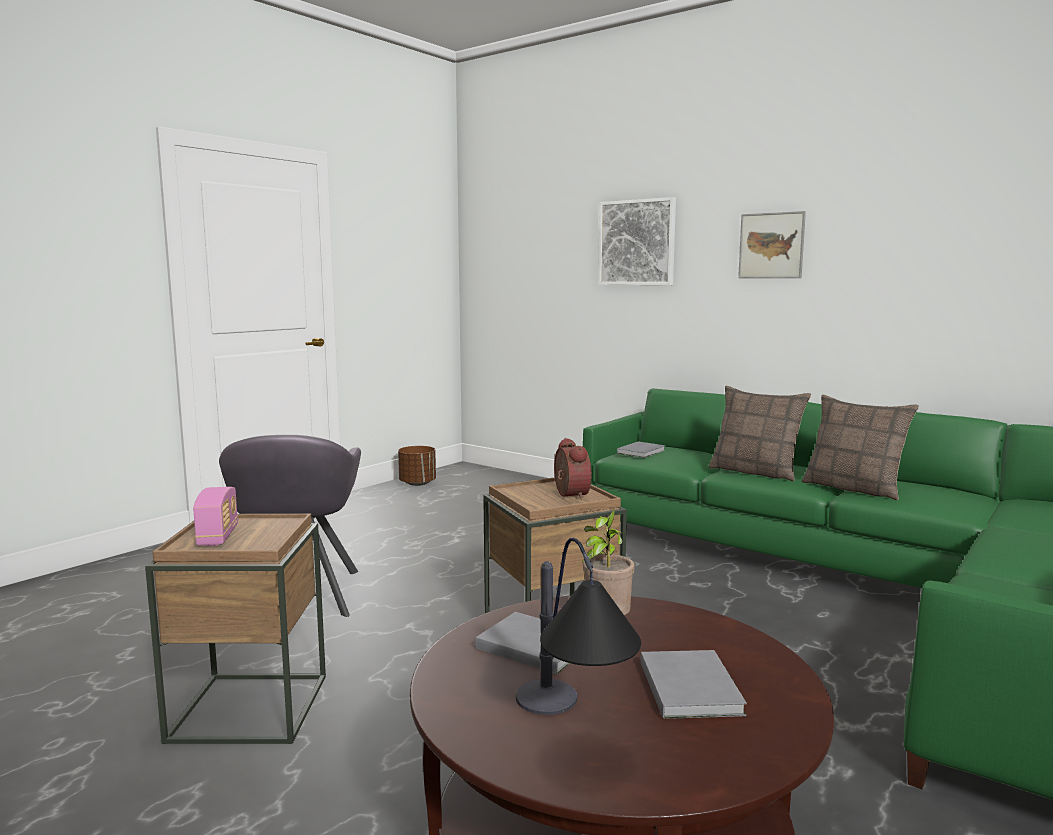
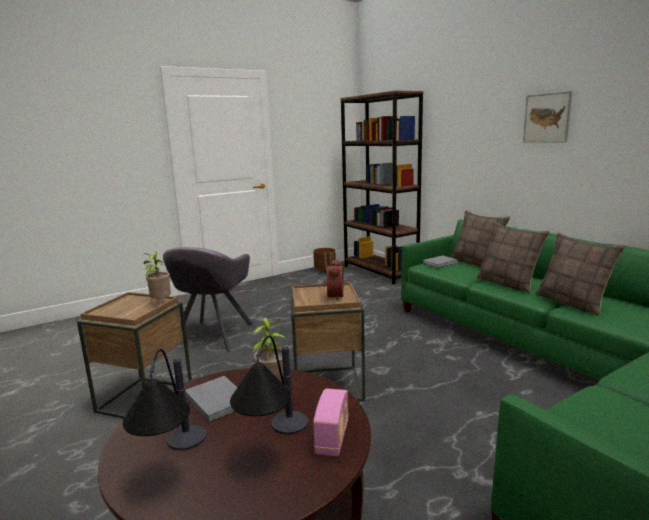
camera: 20 degrees right, 5 degrees up
radio [193,487,238,546] -> radio moved to [313,389,349,456]
picture [598,197,676,285] -> none
grey book [641,650,747,719] -> table lamp [230,335,308,434]
none -> potted plant [144,251,171,301]
none -> brown bookcase [340,91,424,285]
none -> pillow [451,210,510,267]

